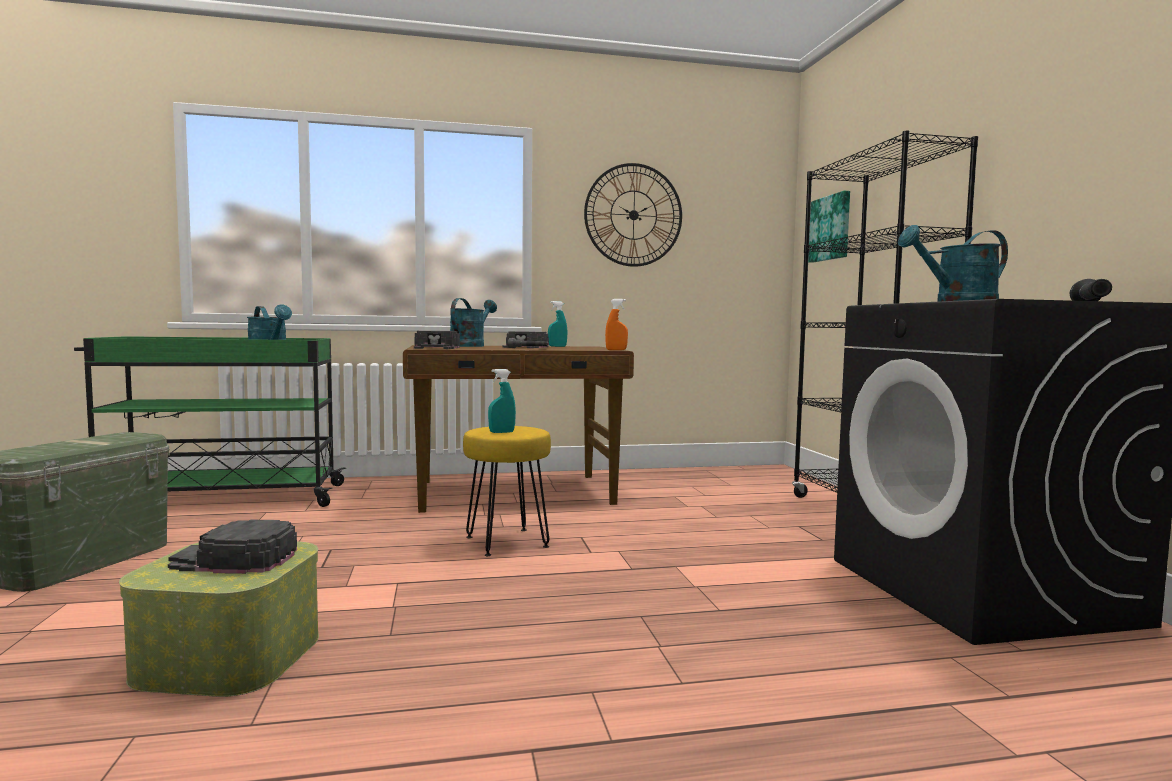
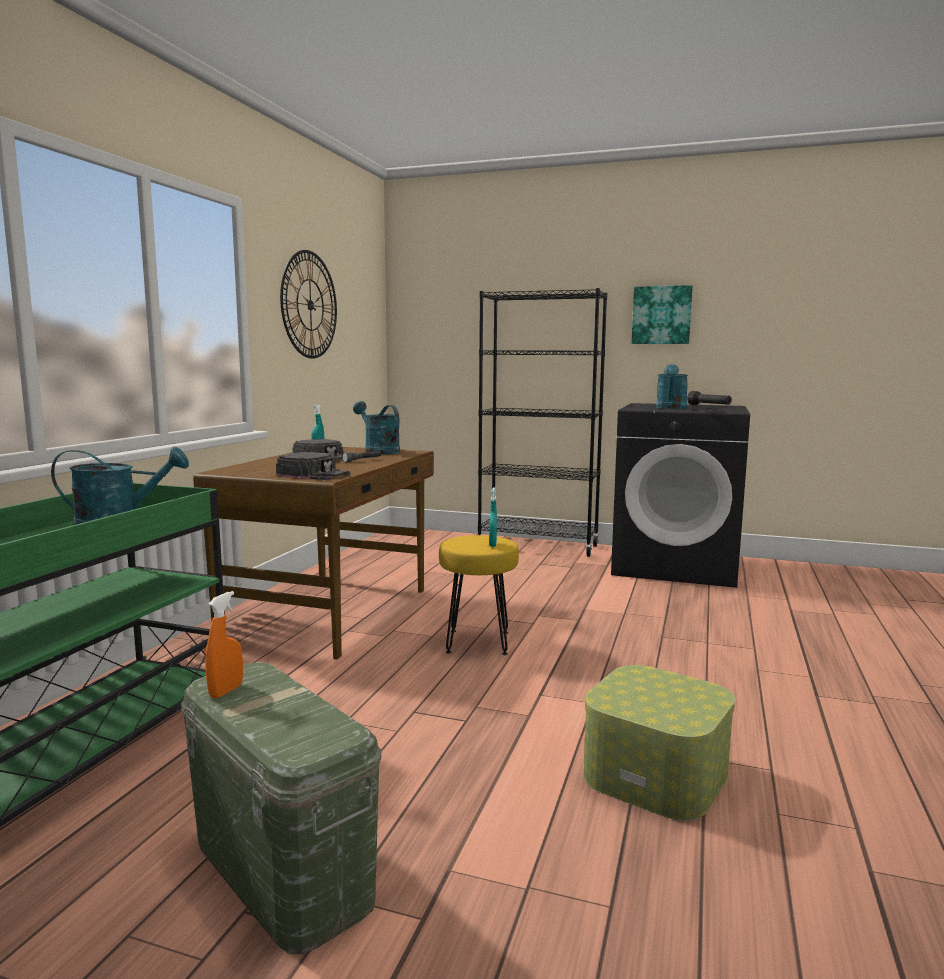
camera: 60 degrees left, 5 degrees up
black cap [168,520,297,574] -> none
turquoise watering can [450,298,497,347] -> turquoise watering can moved to [353,401,400,455]
orange spray bottle [605,299,628,350] -> orange spray bottle moved to [205,591,243,698]
picture [808,191,850,263] -> picture moved to [631,285,693,344]

